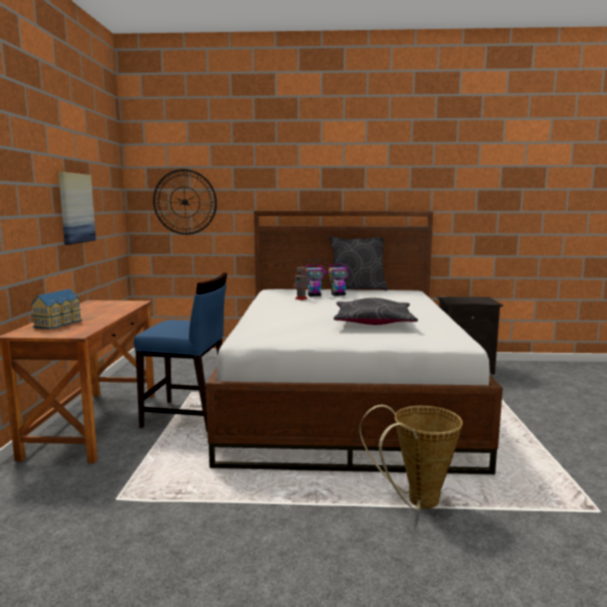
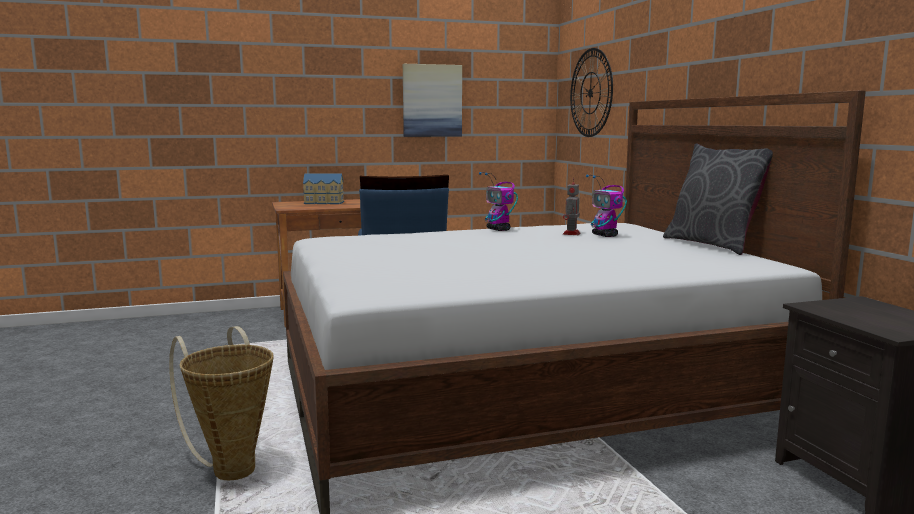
camera: 70 degrees right, 0 degrees up
toy robot [328,259,349,296] -> toy robot moved to [479,172,518,231]
grey pillow [334,298,418,325] -> none

